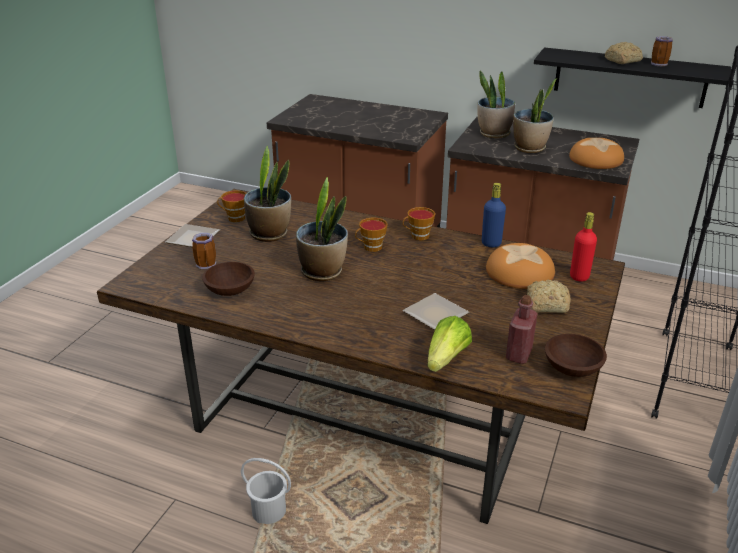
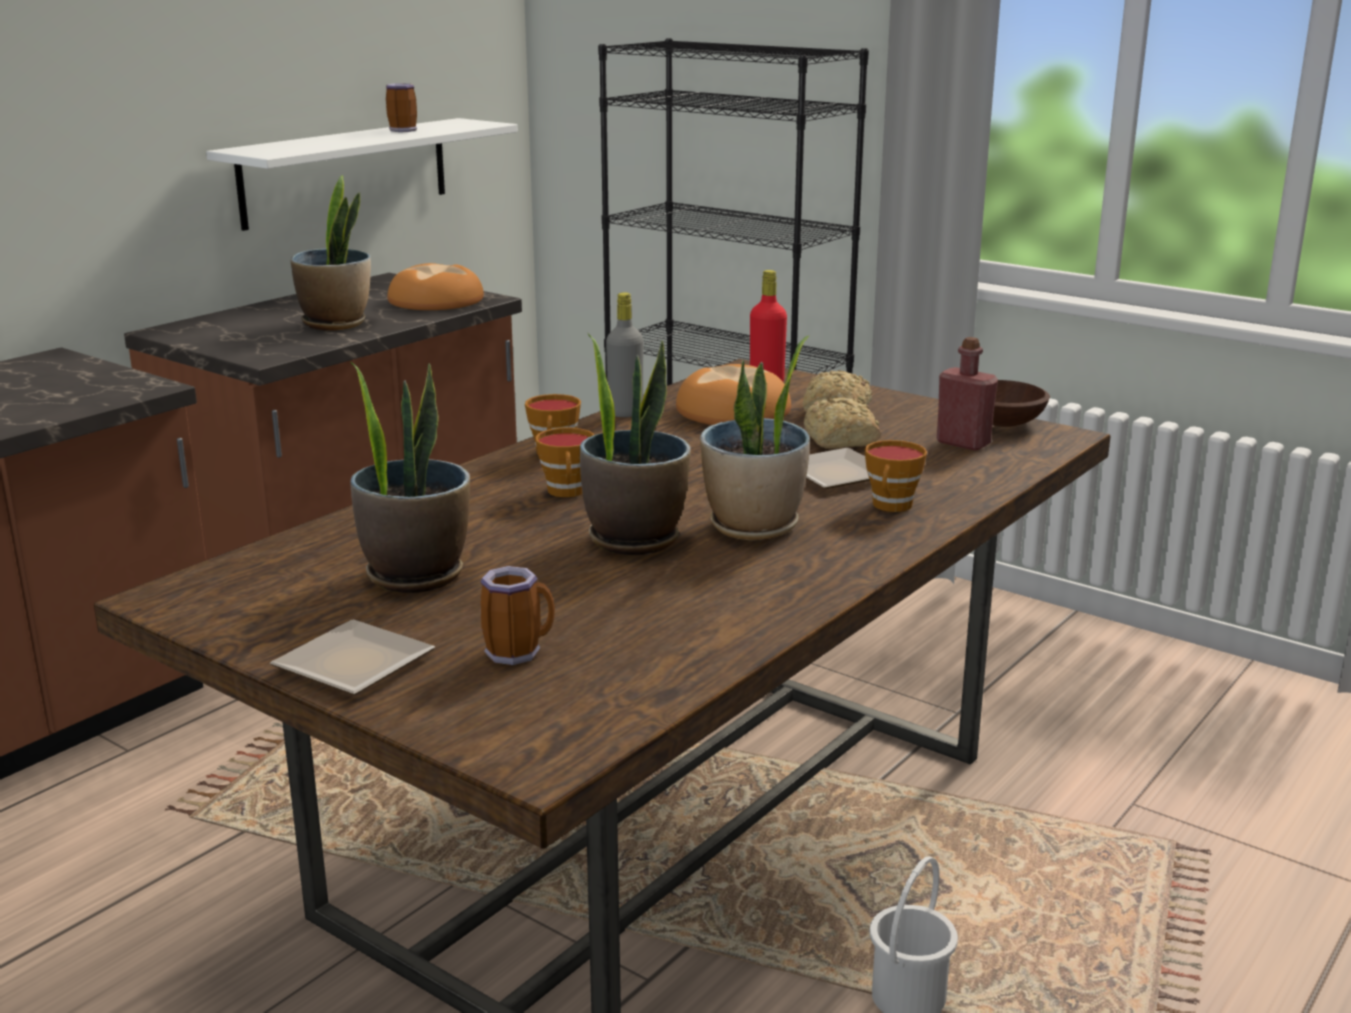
camera: 75 degrees left, 10 degrees down
brown bowl [202,262,255,296] -> none
cup [217,190,246,222] -> cup moved to [864,440,927,512]
lettuce [427,316,472,372] -> none
potted plant [477,71,515,138] -> potted plant moved to [700,335,810,540]
blue bottle [482,183,506,247] -> grey bottle [606,292,643,417]
black shelf [534,47,731,108] -> white shelf [206,118,518,231]
bread [605,42,643,64] -> bread moved to [804,397,881,449]

